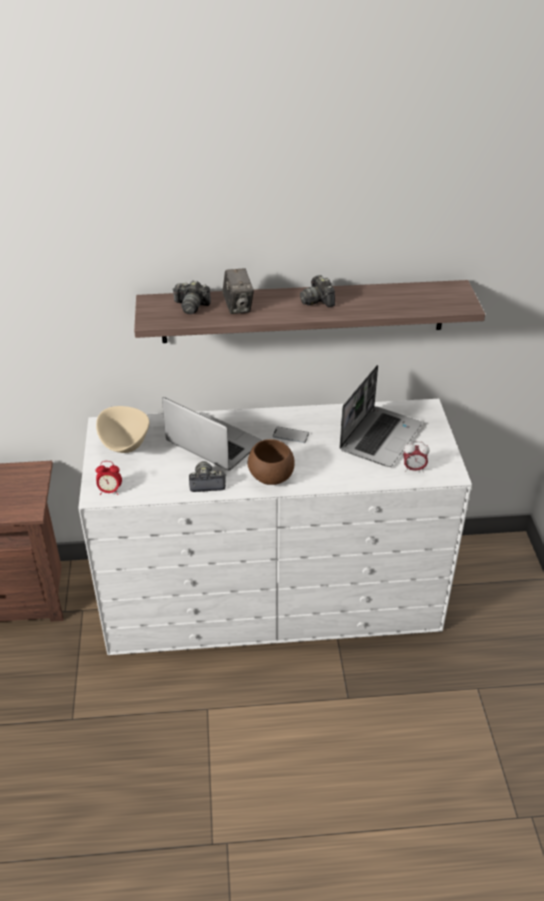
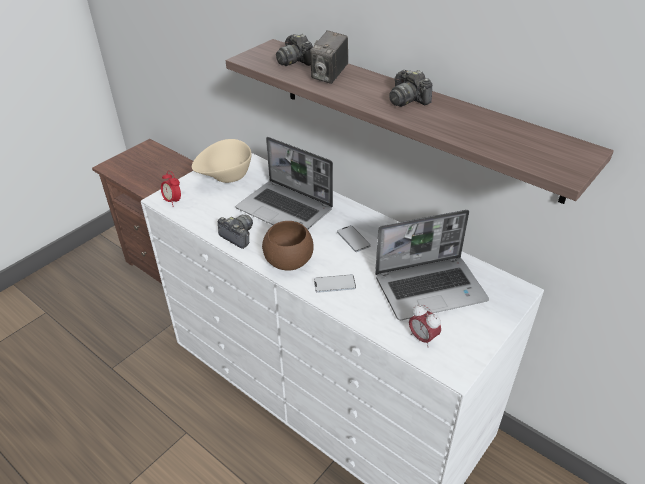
camera: 45 degrees right, 0 degrees up
laptop [162,397,262,471] -> laptop turned 135 degrees clockwise [235,137,333,229]
camera [300,275,335,308] -> camera turned 60 degrees counterclockwise [389,70,433,107]
none -> phone [314,274,356,293]

